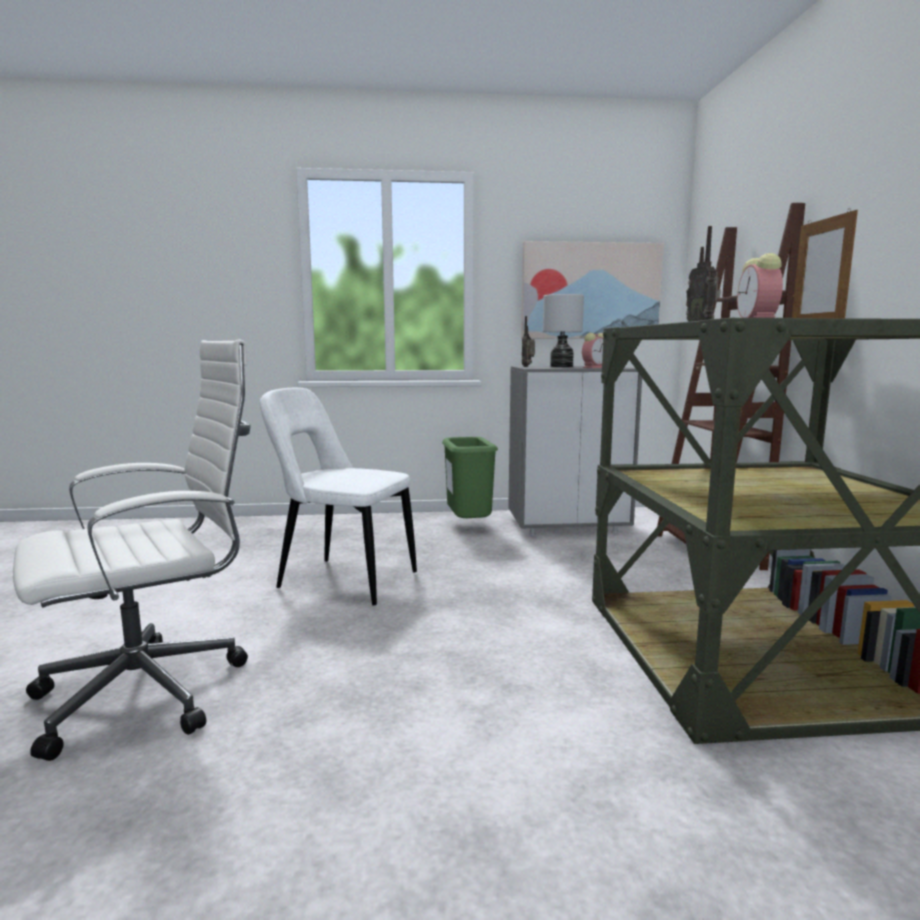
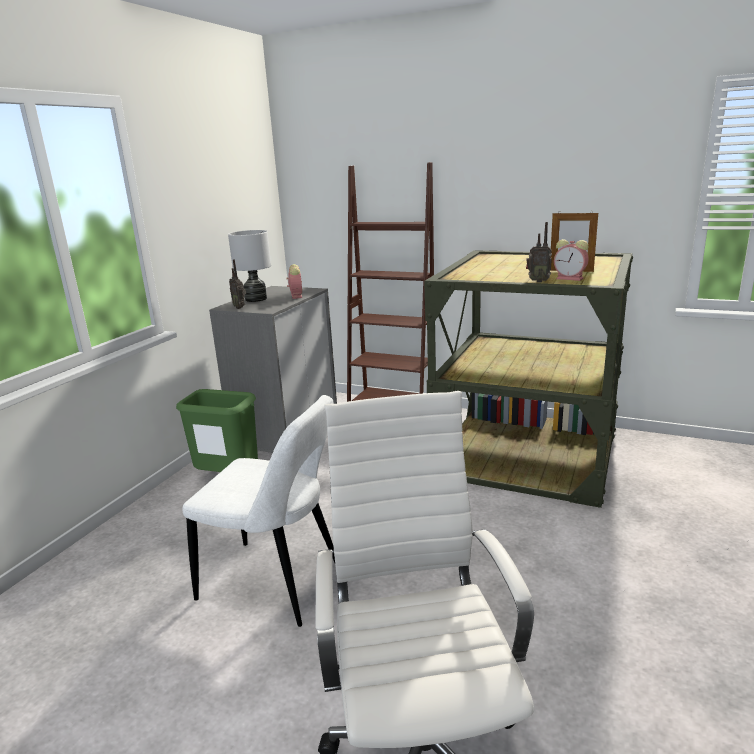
camera: 60 degrees left, 10 degrees up
white chair [260,387,417,605] -> white chair turned 120 degrees counterclockwise [183,395,335,627]
picture [521,241,664,338] -> none

